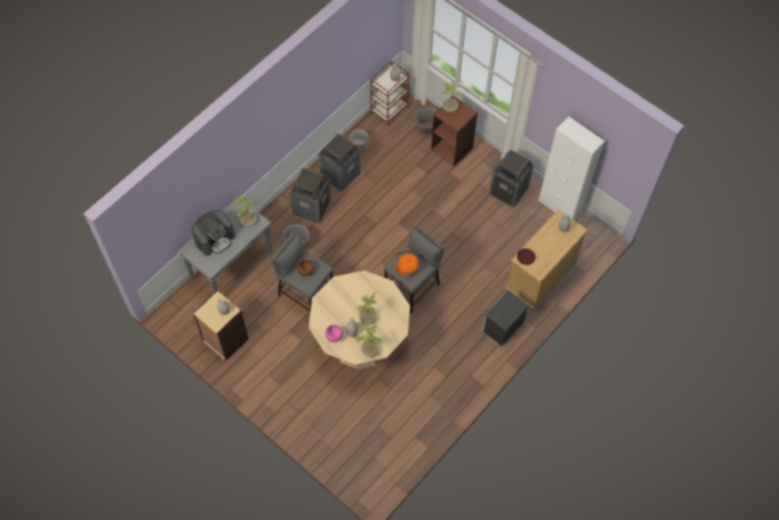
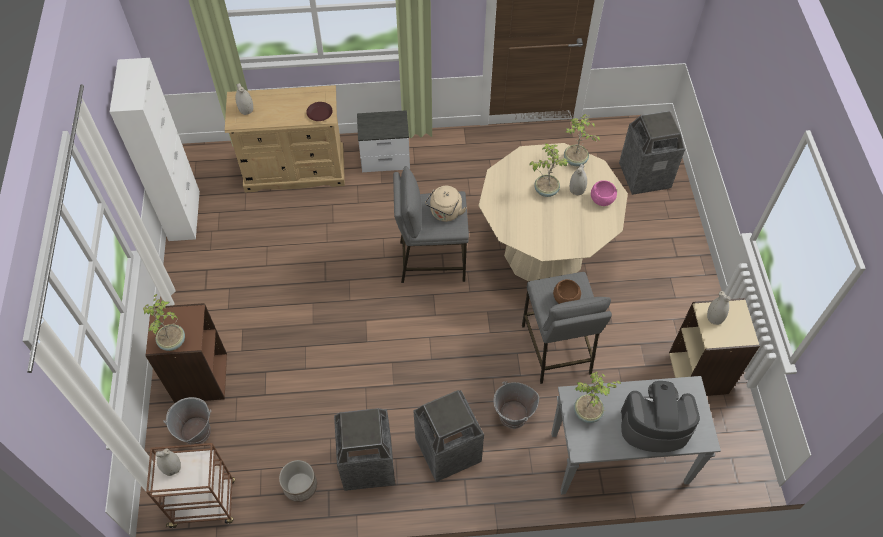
camera: 135 degrees left, 5 degrees down
orange kettle [394,250,419,277] -> beige kettle [425,186,467,222]
trash can [489,150,534,208] -> trash can moved to [619,111,685,195]

